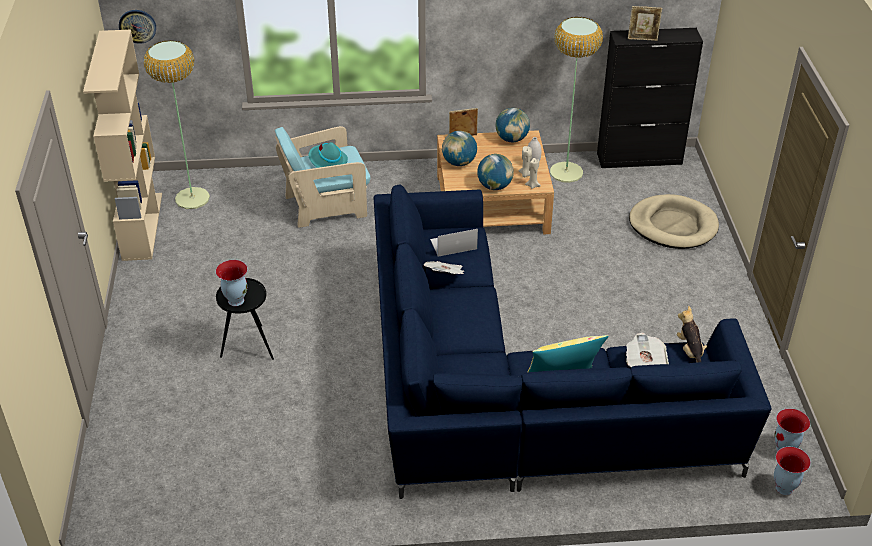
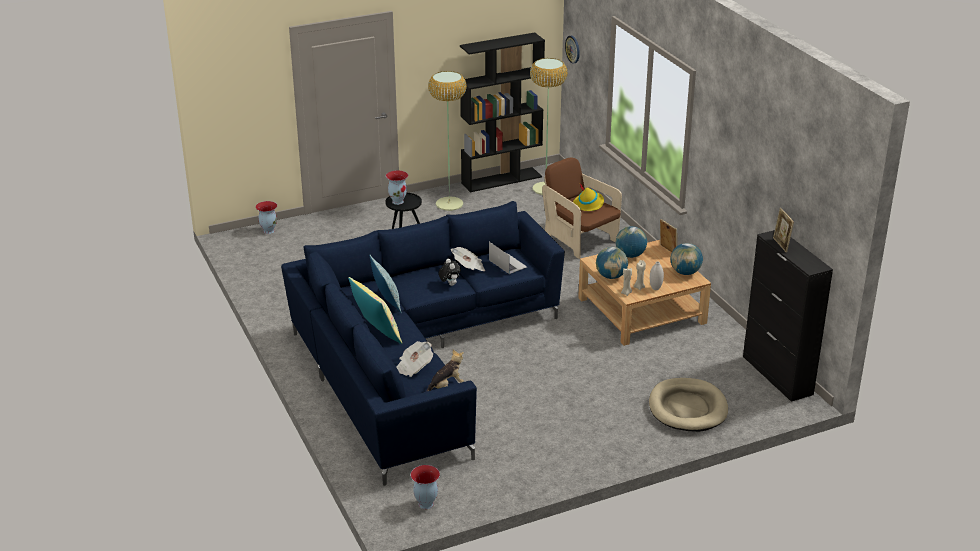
camera: 70 degrees right, 10 degrees down
beige bookcase [83,30,162,261] -> black bookcase [460,32,545,192]
turquoise armchair [275,126,370,228] -> brown armchair [542,158,622,259]
turquoise hat [308,142,348,168] -> yellow hat [573,184,604,211]
floor lamp [550,17,603,183] -> floor lamp moved to [428,71,467,211]
vase [774,447,811,495] -> vase moved to [256,201,277,234]
none -> pillow [369,255,402,313]
none -> plush toy [439,259,461,286]

